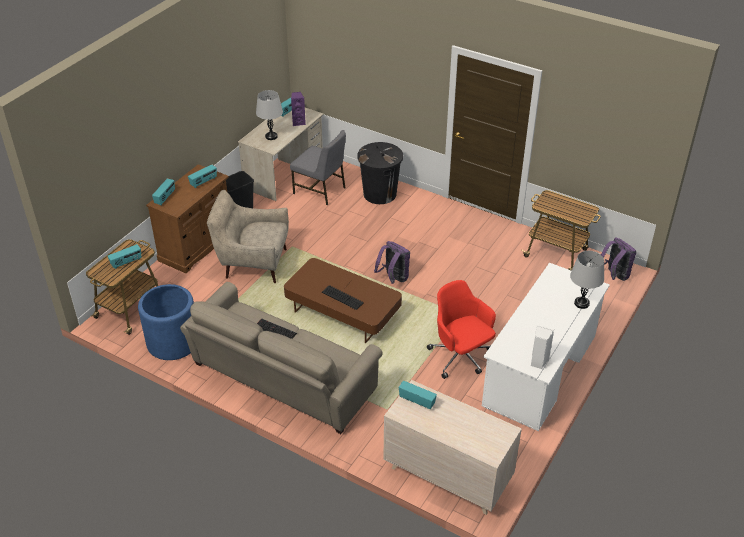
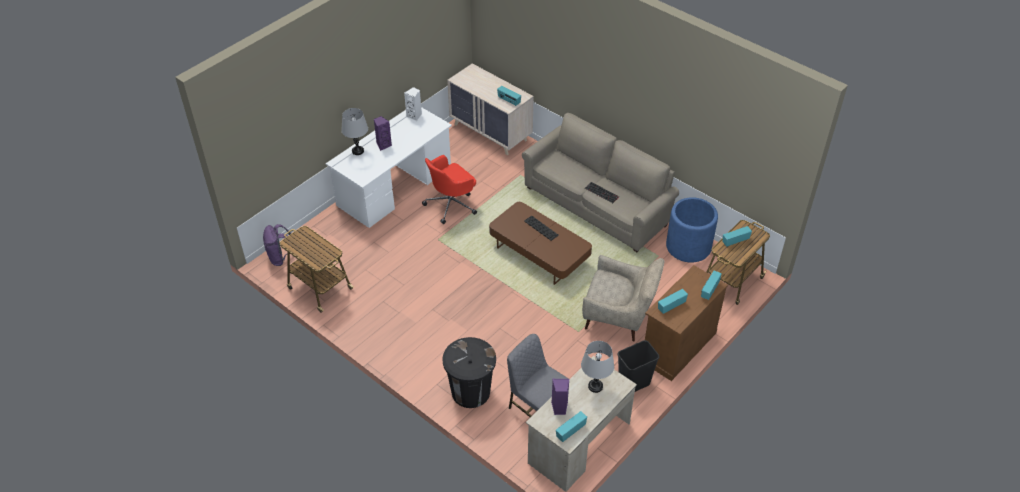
camera: 170 degrees left, 5 degrees up
purple backpack [374,241,410,284] -> none
red office chair [427,280,496,379] -> red office chair turned 75 degrees clockwise [422,155,477,224]
none -> purple speaker [374,116,392,151]

